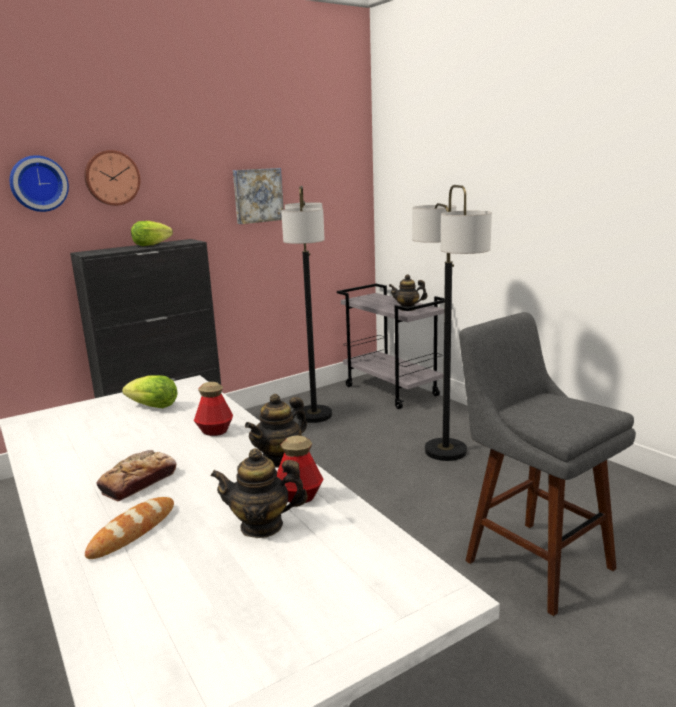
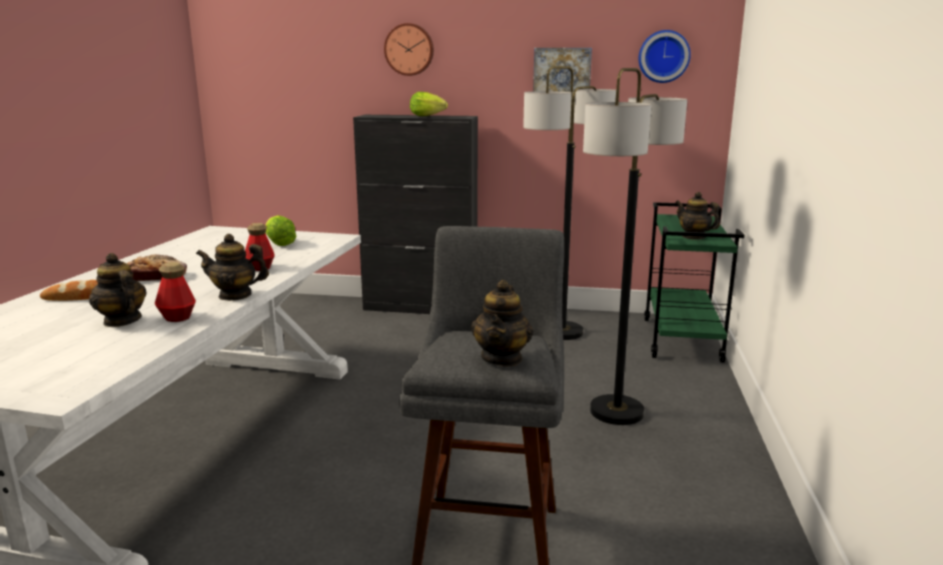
camera: 45 degrees right, 0 degrees up
wall clock [10,155,69,212] -> wall clock moved to [639,30,691,83]
grey cart [337,284,444,409] -> green cart [644,202,744,363]
none -> teapot [471,280,533,367]

